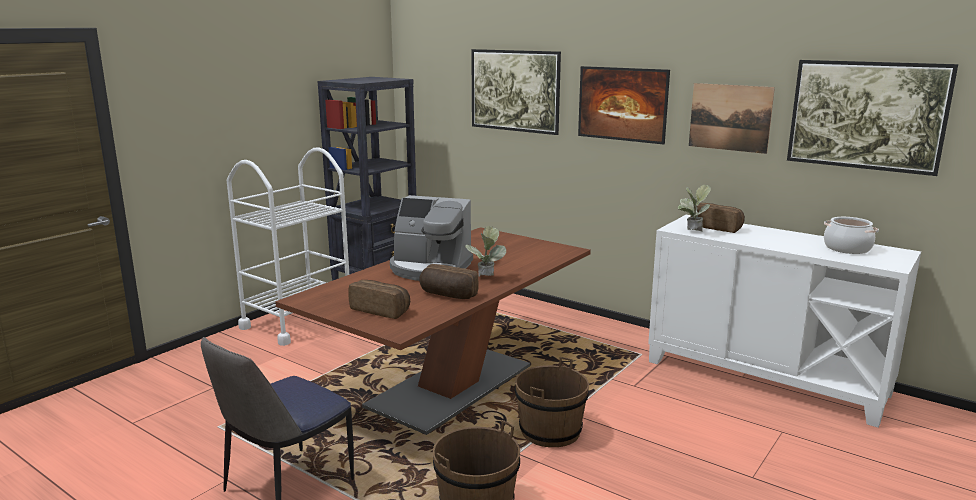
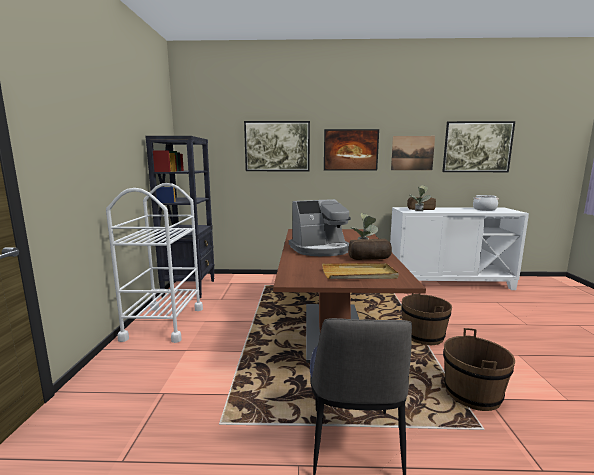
camera: 35 degrees left, 5 degrees down
bread [348,280,410,319] -> beige tray [322,263,399,279]

